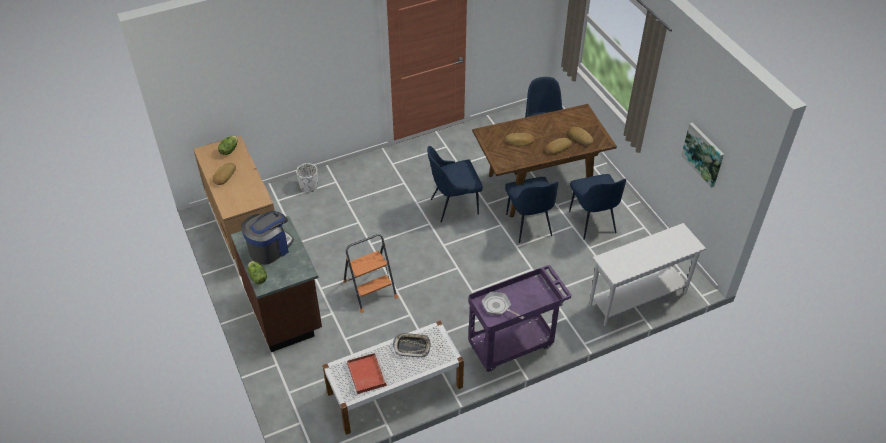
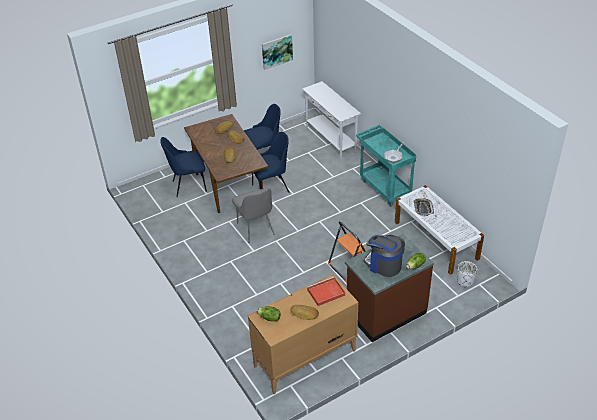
camera: 95 degrees left, 5 degrees down
white planter [296,163,318,192] -> white planter moved to [457,261,477,287]
red tray [347,353,388,394] -> red tray moved to [307,277,345,306]
blue chair [427,146,483,223] -> grey chair [232,189,275,243]
purple cart [468,265,571,372] -> turquoise cart [356,125,416,207]

